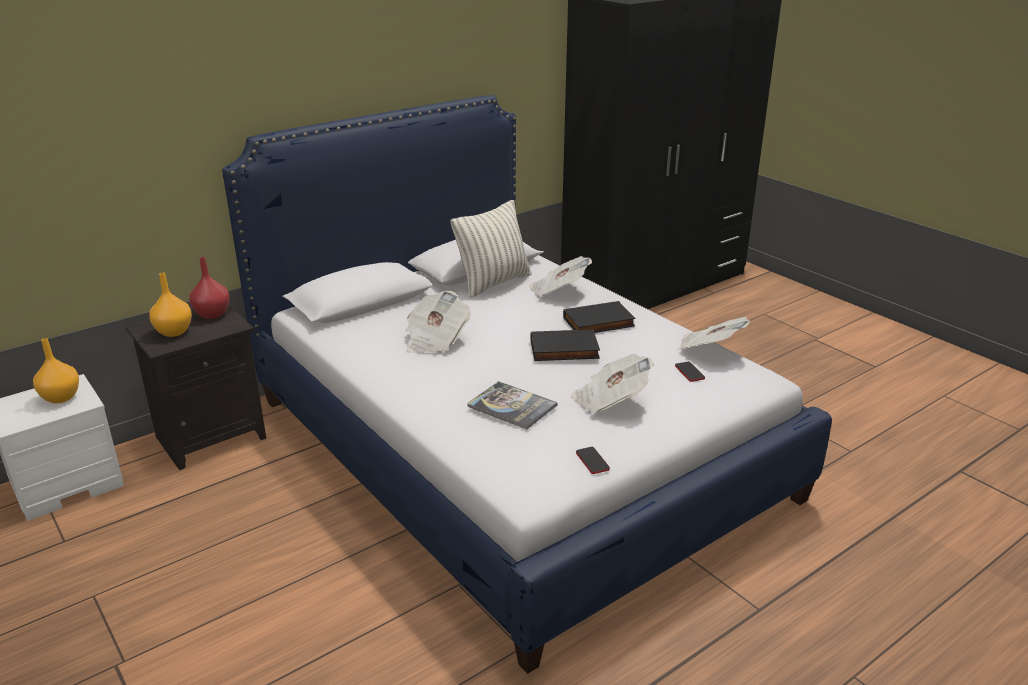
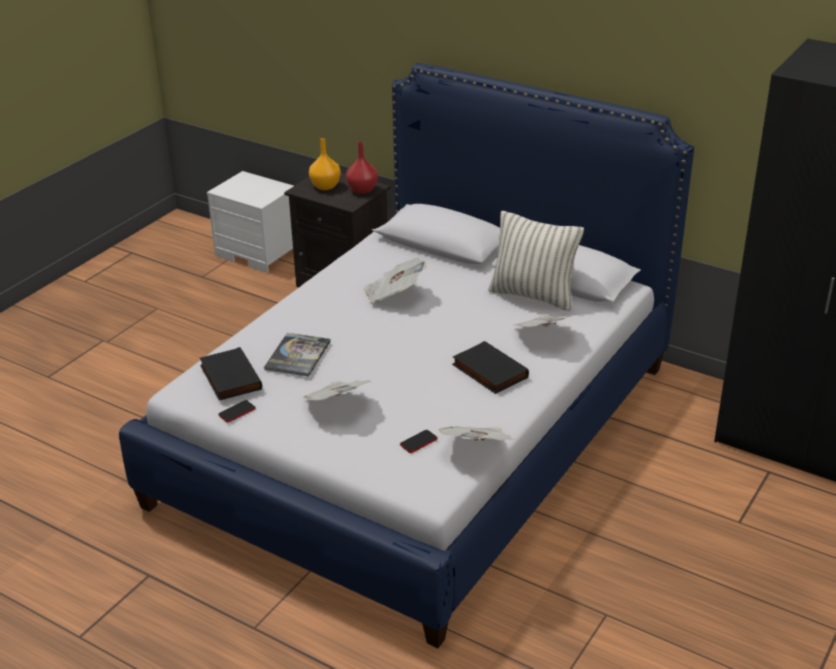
camera: 70 degrees right, 5 degrees up
orange vase [33,338,79,403] -> none
black book [531,329,600,361] -> black book moved to [200,347,262,401]

